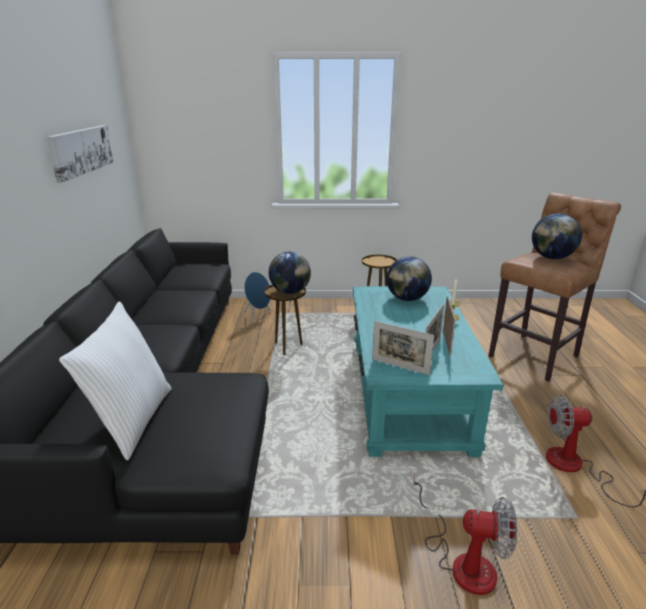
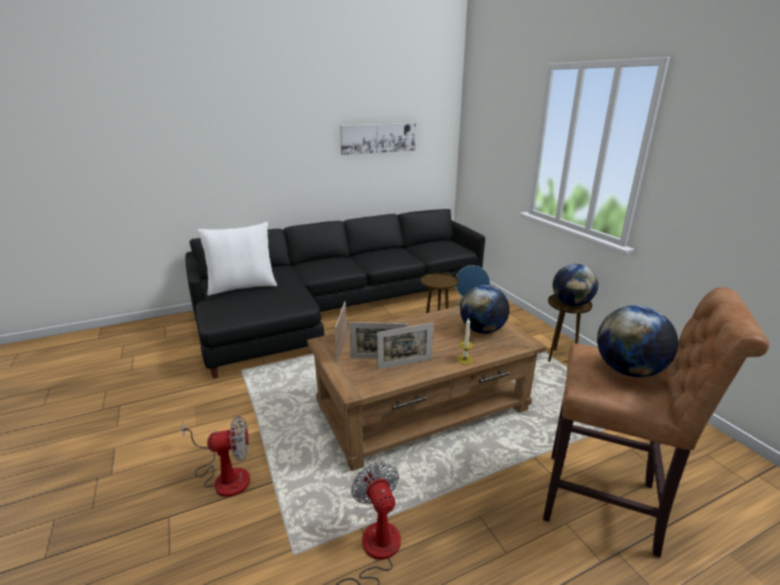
camera: 65 degrees right, 0 degrees up
globe [269,252,311,294] -> globe moved to [553,264,598,306]
turquoise coffee table [353,286,504,457] -> brown coffee table [307,306,547,471]
fan [413,474,517,595] -> fan turned 90 degrees counterclockwise [181,416,250,497]

